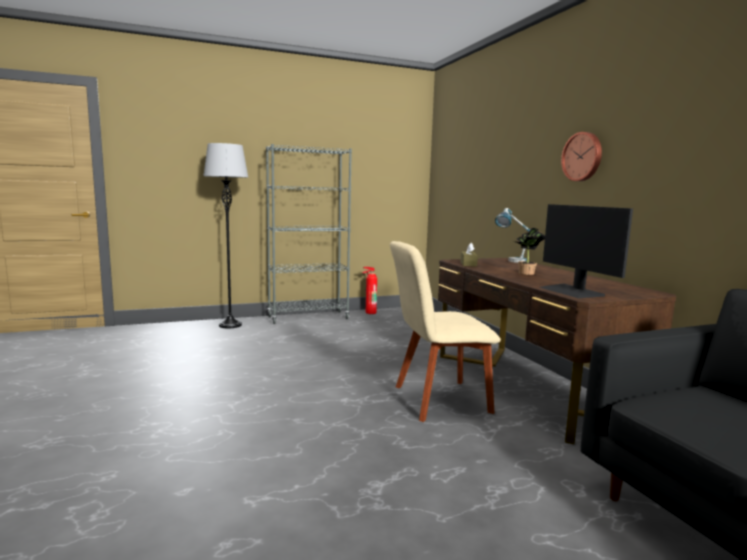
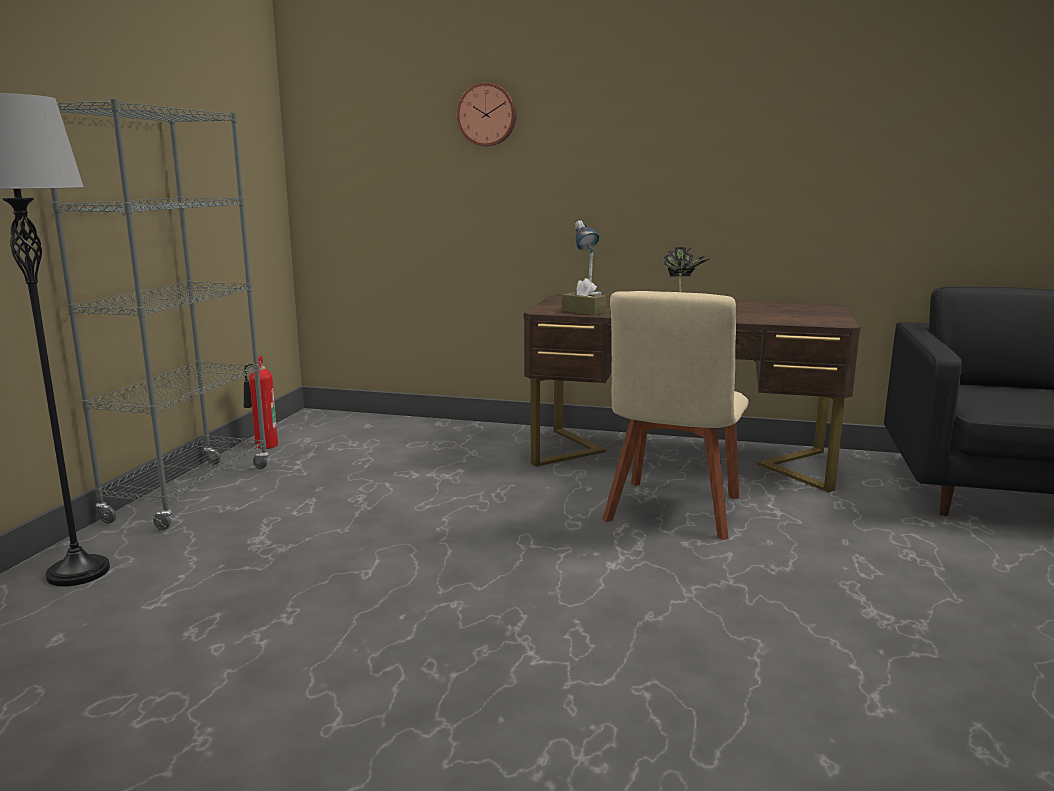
camera: 55 degrees left, 5 degrees up
monitor [539,204,633,298] -> none
wall clock [561,132,602,181] -> wall clock moved to [457,83,516,146]

